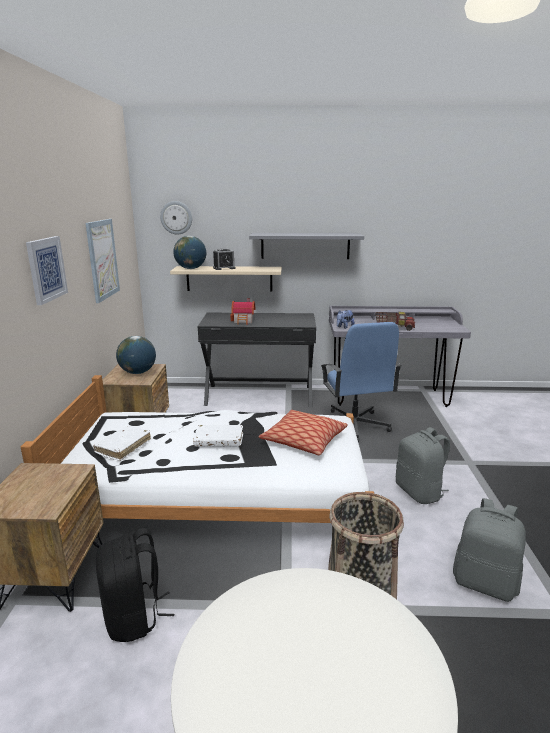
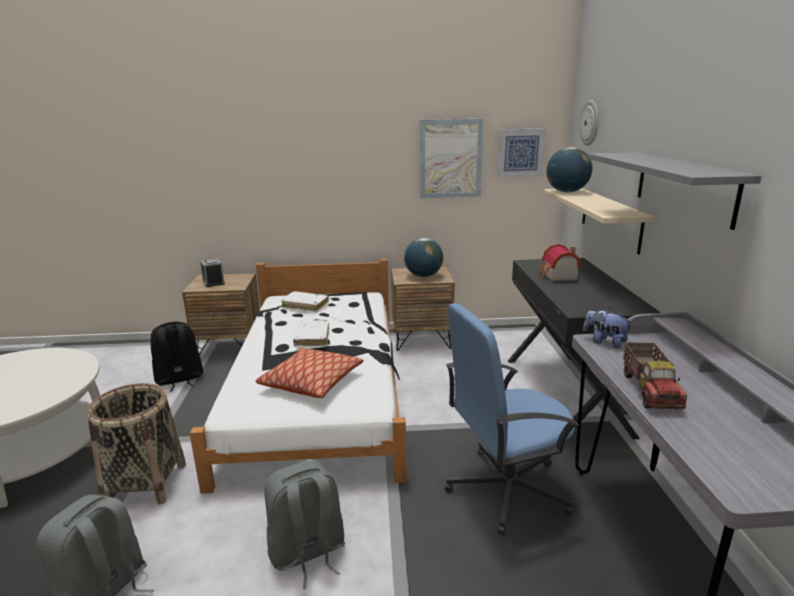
camera: 85 degrees right, 0 degrees up
picture [26,236,68,305] -> picture moved to [497,128,546,177]
alarm clock [213,248,236,270] -> alarm clock moved to [200,258,225,287]

